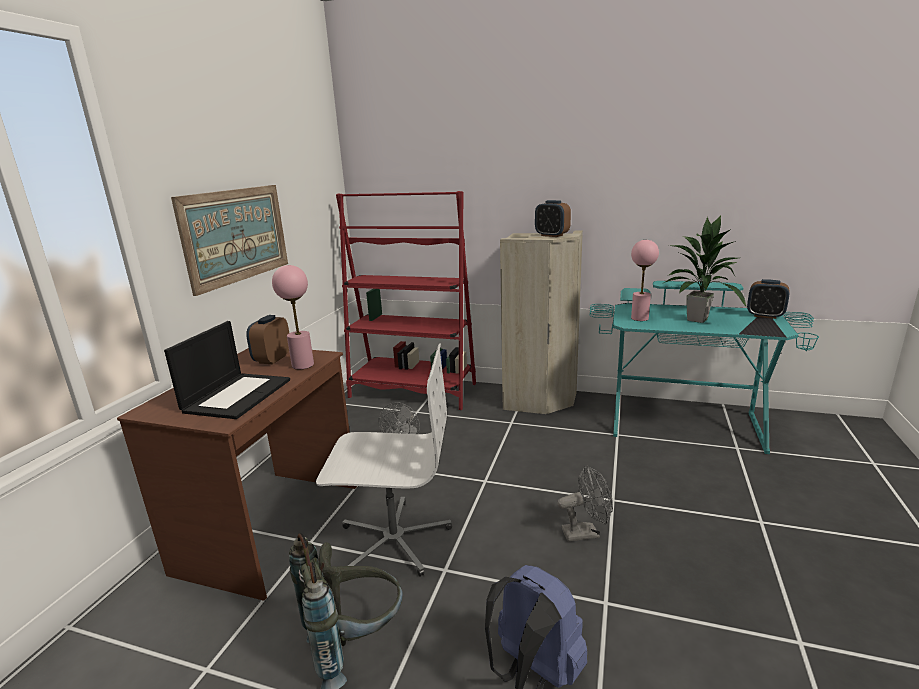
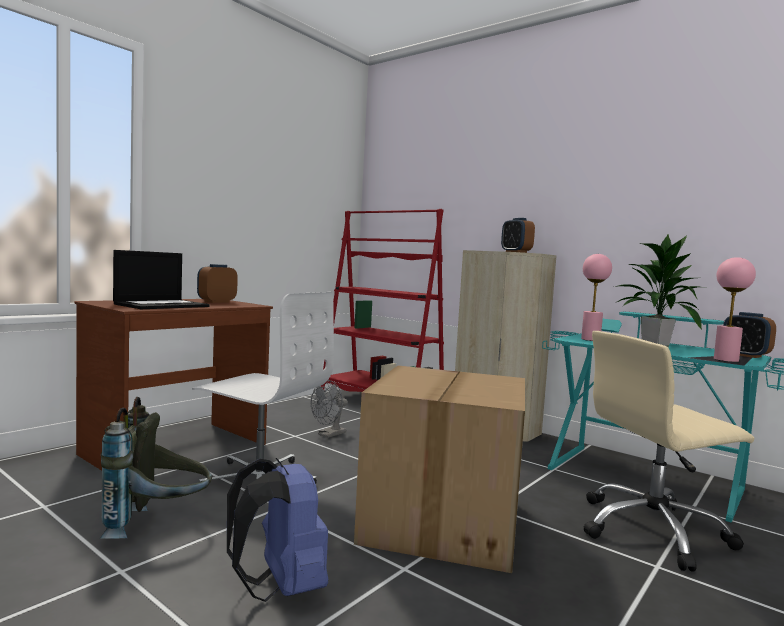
camera: 20 degrees right, 15 degrees down
picture [171,185,288,296] -> none
pink table lamp [272,265,314,369] -> pink table lamp moved to [714,257,756,362]
grey fan [557,465,613,541] -> cardboard box [354,365,525,573]
none -> beige office chair [583,331,755,572]

